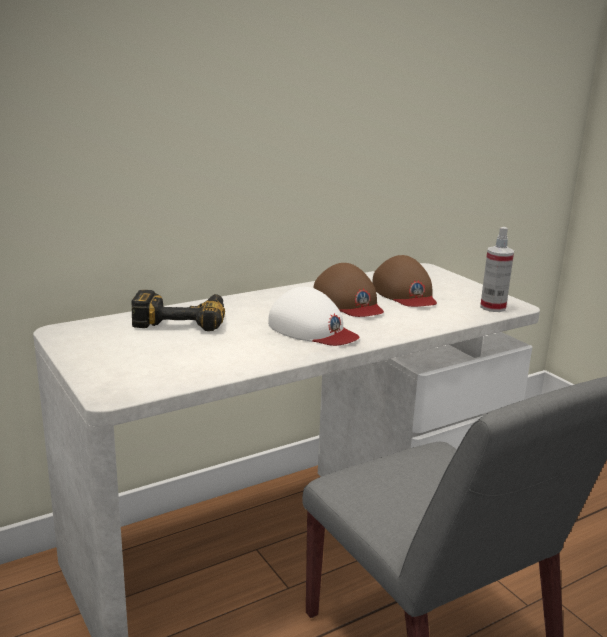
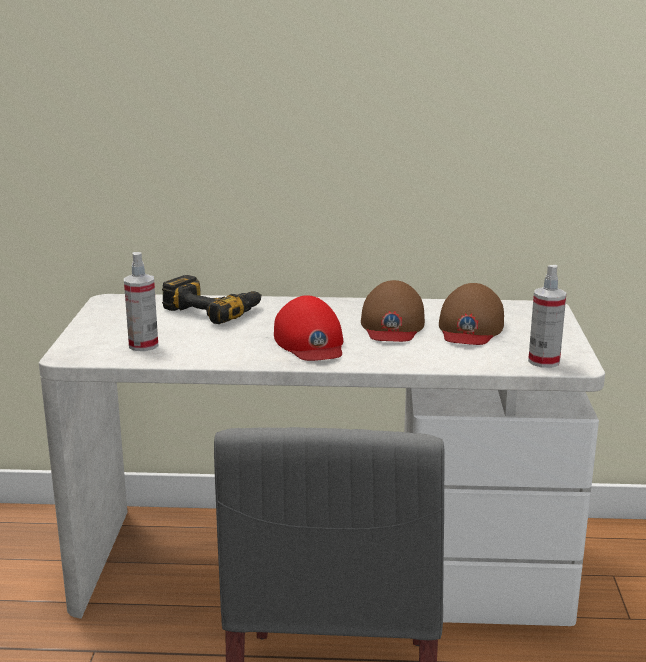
camera: 35 degrees right, 0 degrees up
white cap [268,287,359,346] -> red cap [274,295,343,361]
none -> spray bottle [124,252,158,351]

